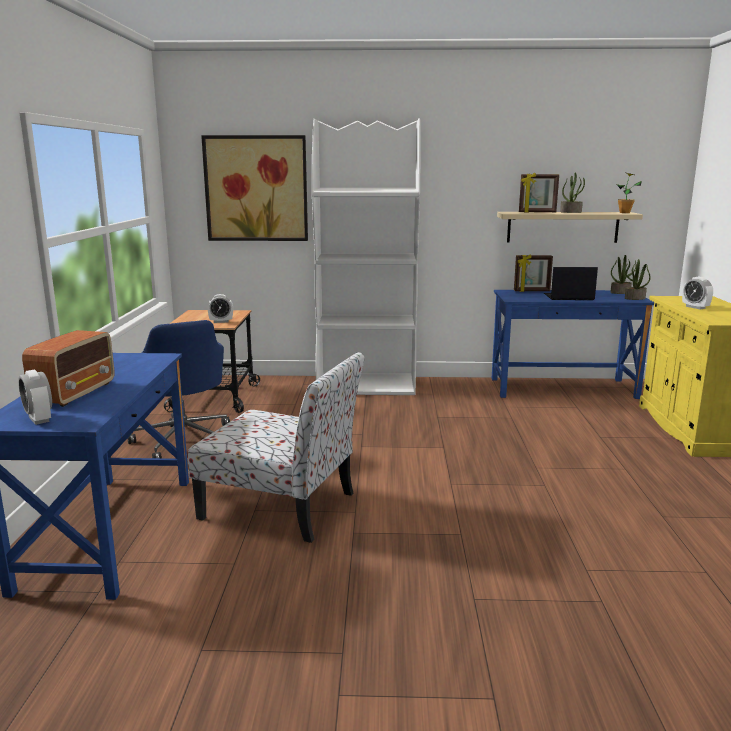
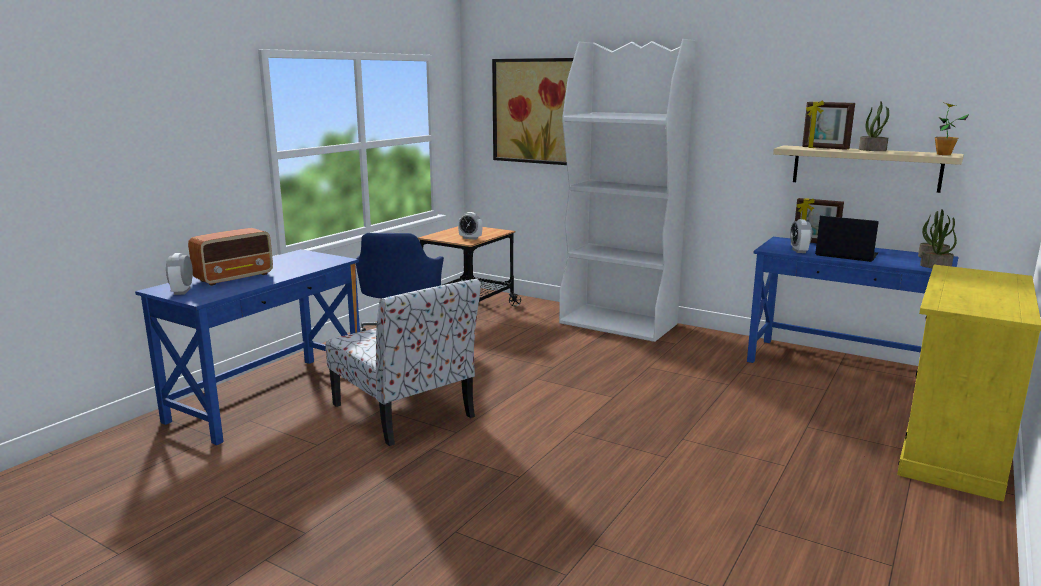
camera: 30 degrees right, 0 degrees up
alarm clock [682,277,713,309] -> alarm clock moved to [790,219,812,253]

